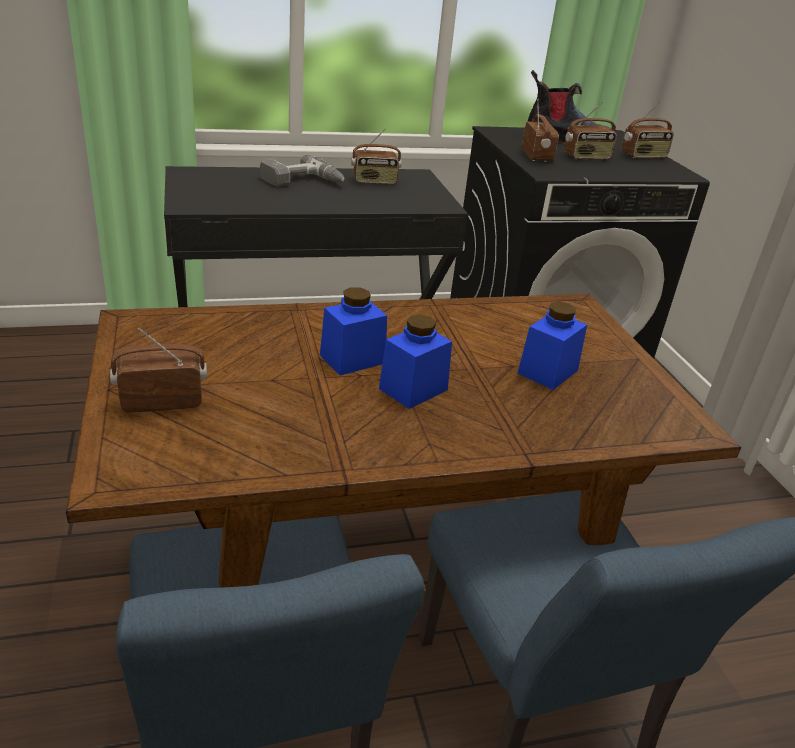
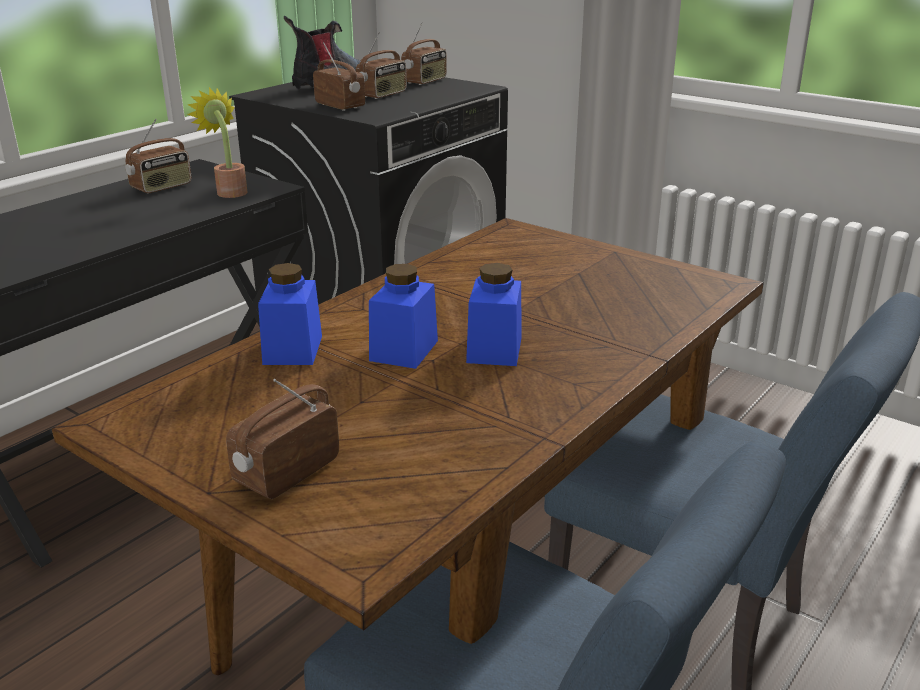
camera: 35 degrees left, 5 degrees down
power drill [260,155,345,187] -> none
blue jar [517,302,587,390] -> blue jar moved to [258,263,322,365]
none -> potted plant [187,87,247,198]

